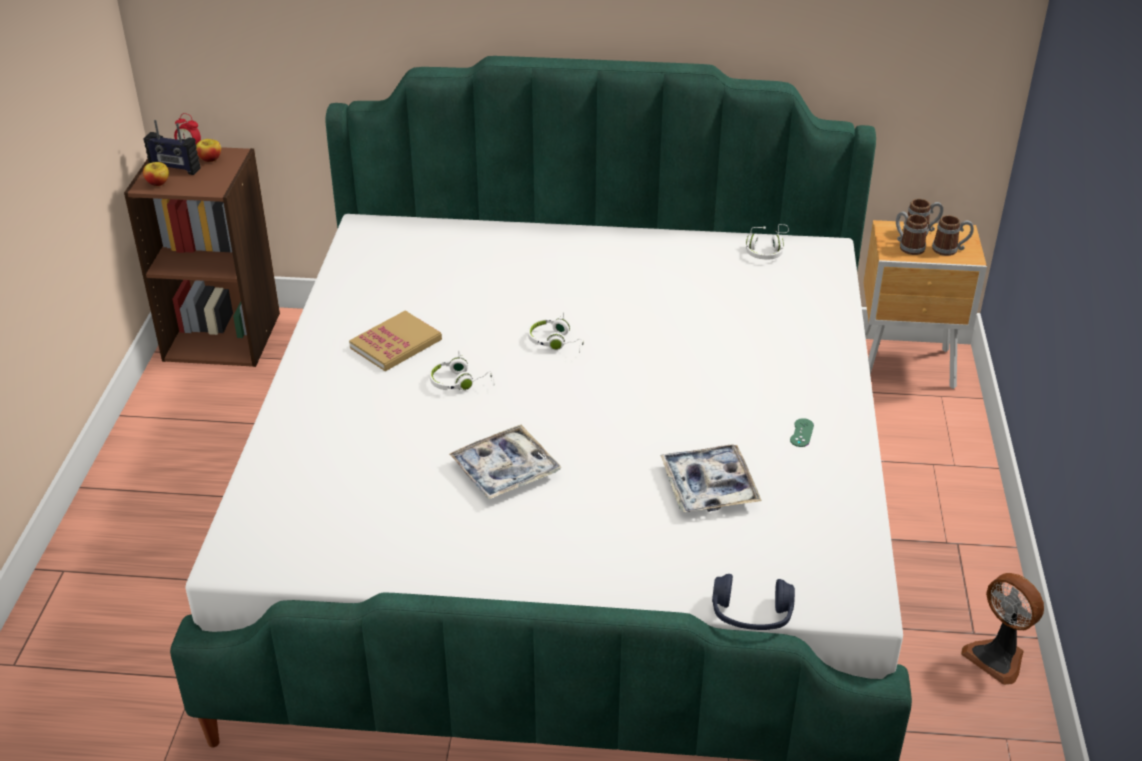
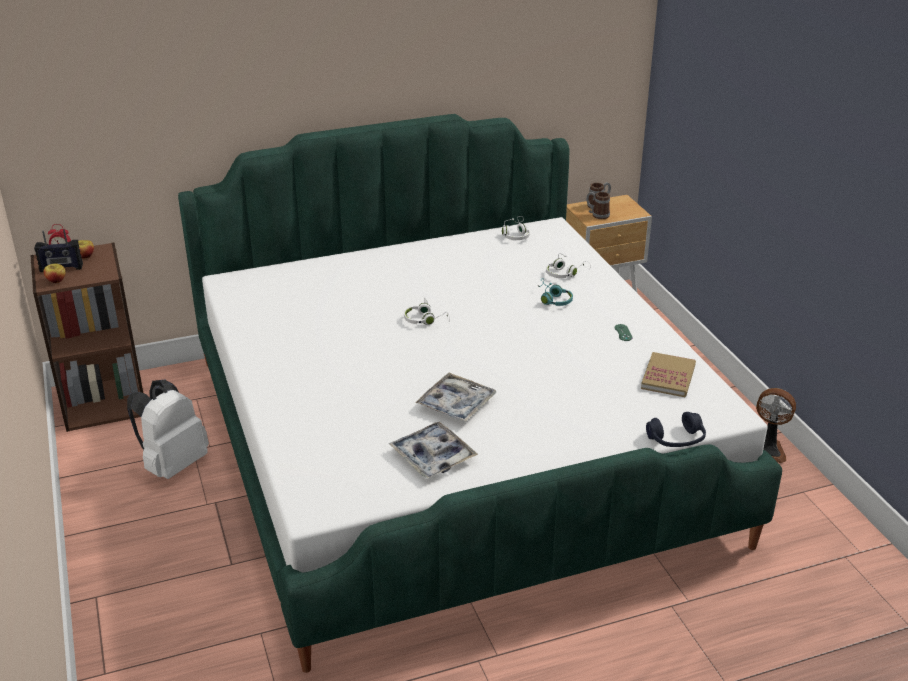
camera: 25 degrees left, 5 degrees down
book [349,311,442,371] -> book moved to [641,352,696,397]
white headphones [429,350,494,391] -> white headphones moved to [546,253,591,278]
tray [660,444,762,512] -> tray moved to [389,422,478,478]
mug [932,215,974,256] -> none
none -> white backpack [127,379,209,479]
none -> turquoise headphones [539,278,573,306]

